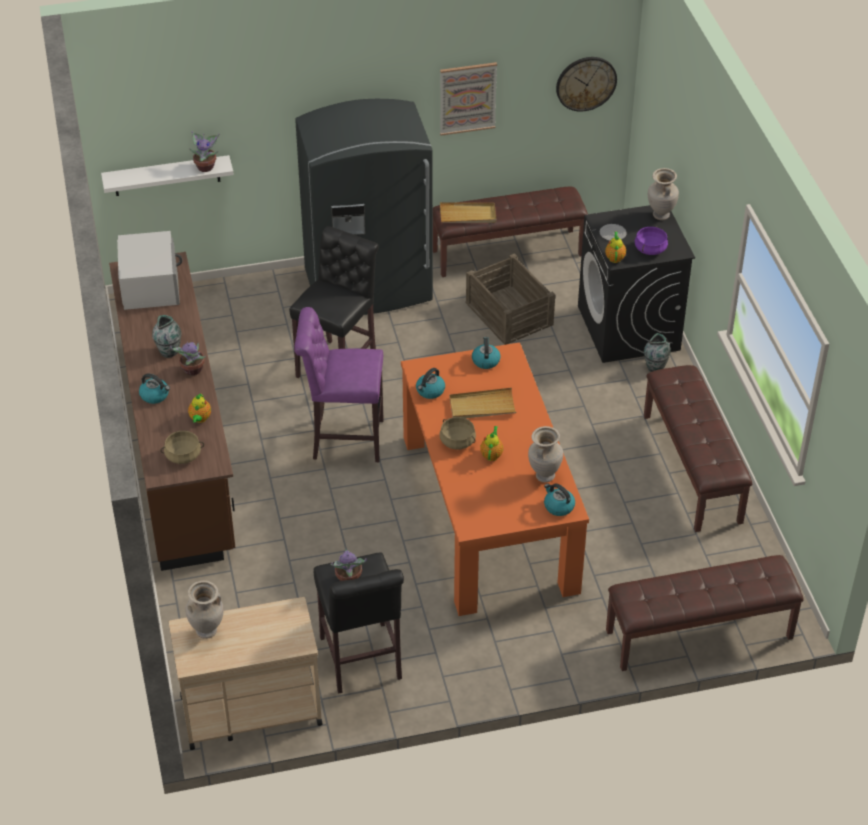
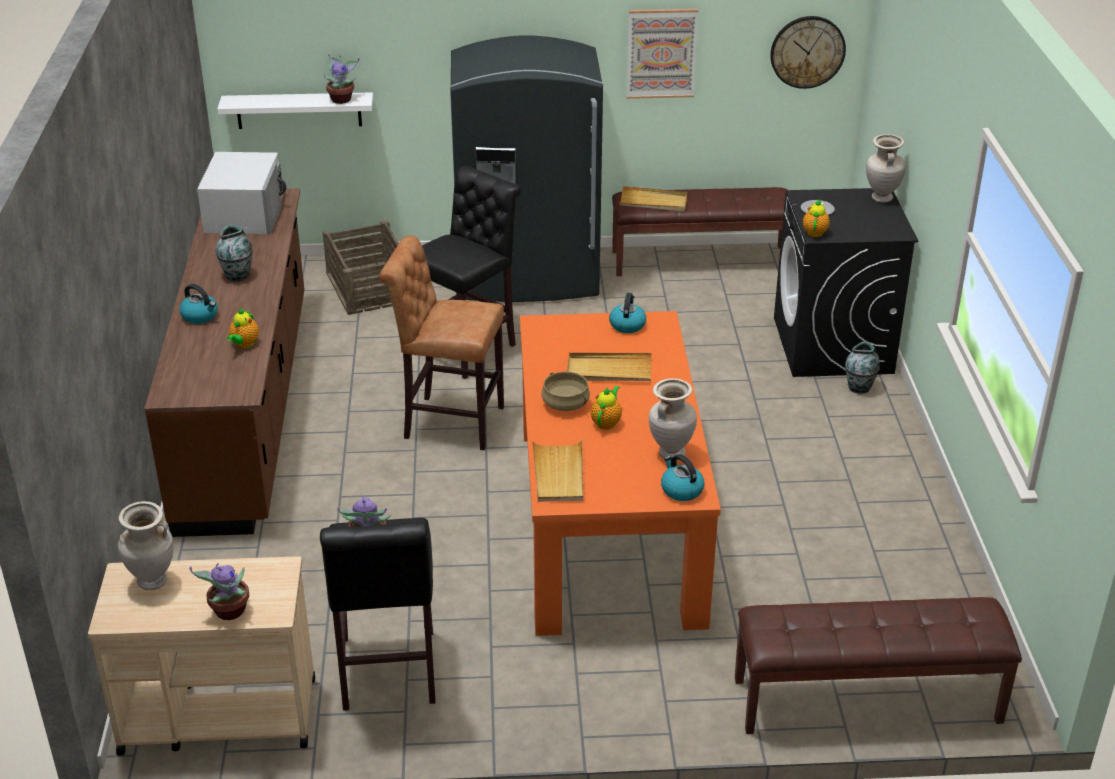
camera: 10 degrees right, 10 degrees down
beige cooking pot [160,431,204,464] -> none
potted plant [170,342,206,375] -> potted plant moved to [190,563,249,620]
purple stool [294,307,384,462] -> brown stool [379,235,504,450]
kettle [416,368,445,399] -> none
crate [465,253,555,345] -> crate moved to [323,220,399,315]
purple cooking pot [635,226,668,255] -> none
brown bench [644,365,752,532] -> none
none -> beige tray [532,439,583,502]

